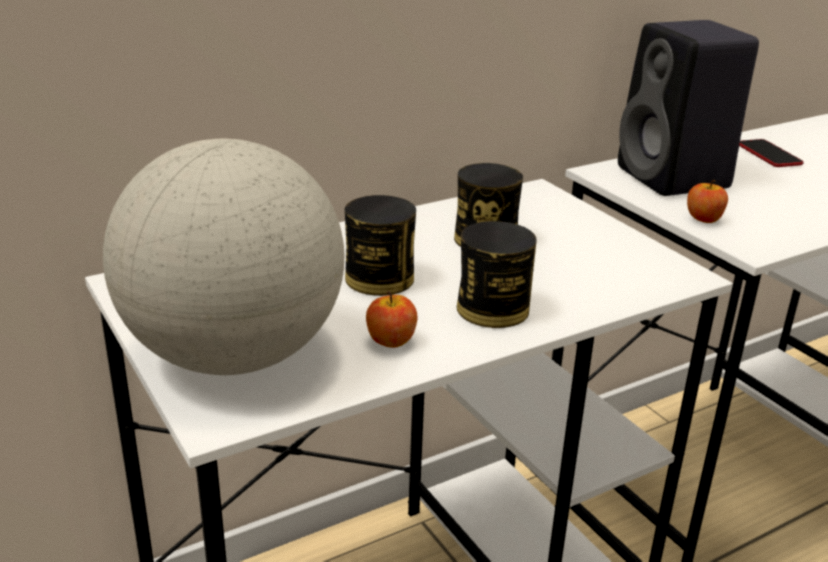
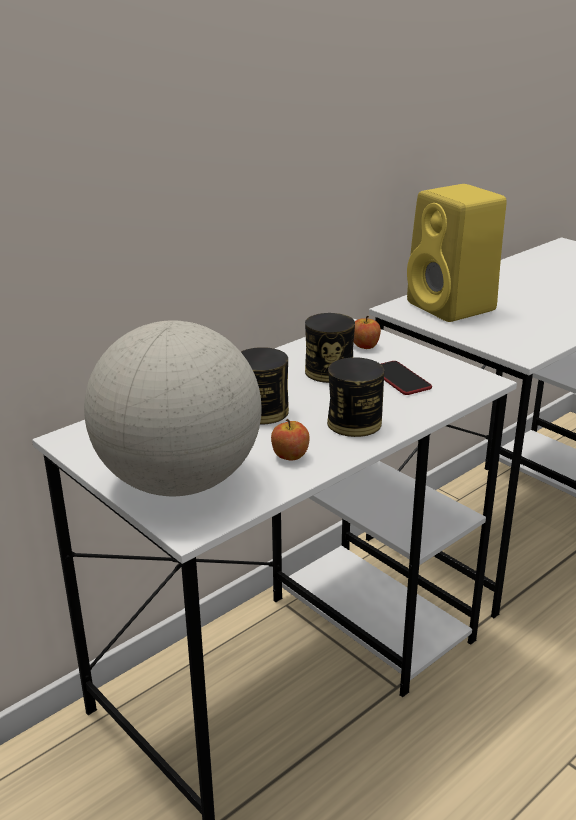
camera: 10 degrees left, 0 degrees up
black speaker [618,20,759,196] -> yellow speaker [407,184,507,322]
apple [687,180,728,223] -> apple moved to [354,316,381,349]
phone [739,139,804,167] -> phone moved to [381,361,432,395]

